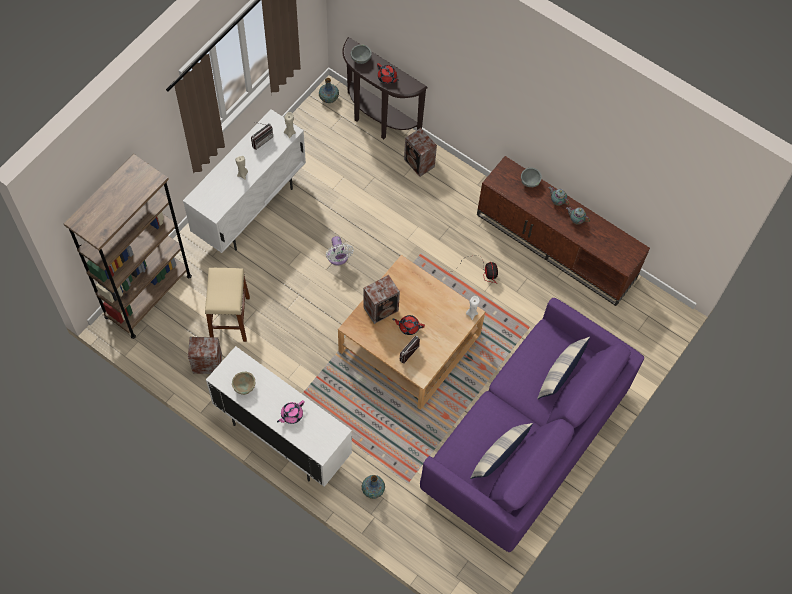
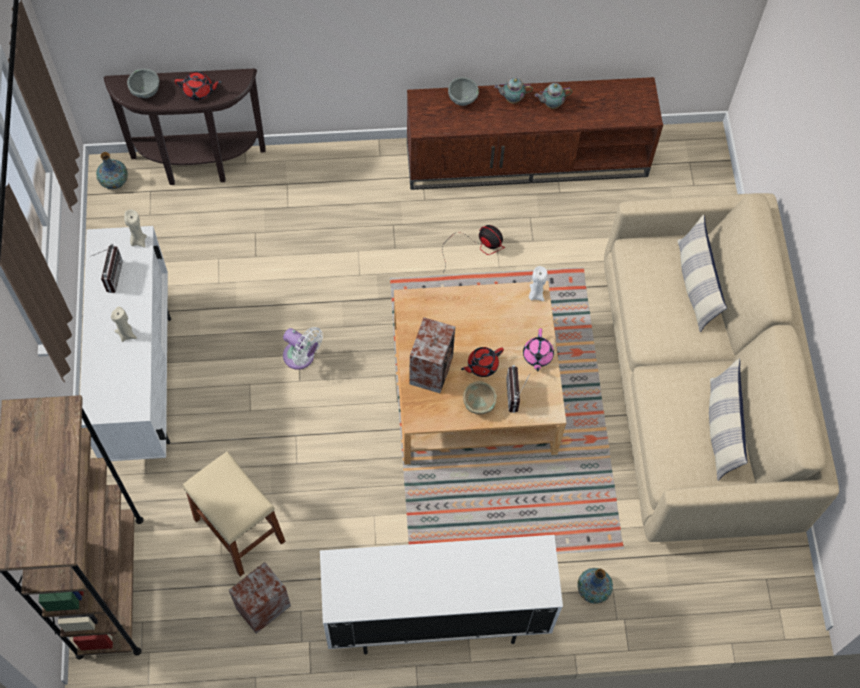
camera: 40 degrees left, 0 degrees up
beige bowl [232,372,255,395] -> beige bowl moved to [463,381,497,414]
pink teapot [277,400,305,424] -> pink teapot moved to [523,328,554,371]
speaker [404,128,437,177] -> none
purple sofa [420,298,644,552] -> beige sofa [604,193,839,542]

